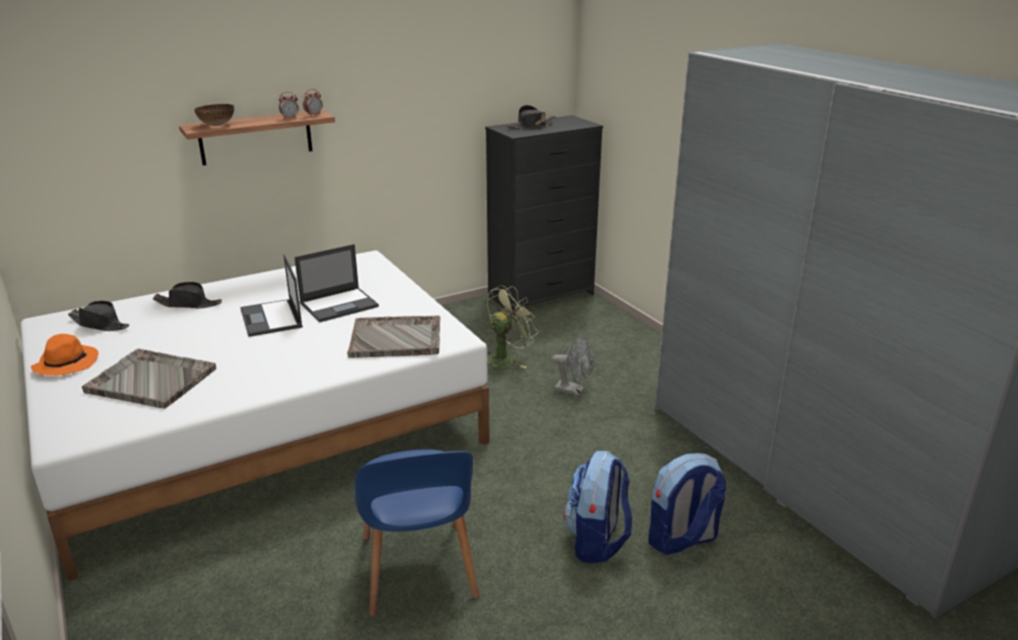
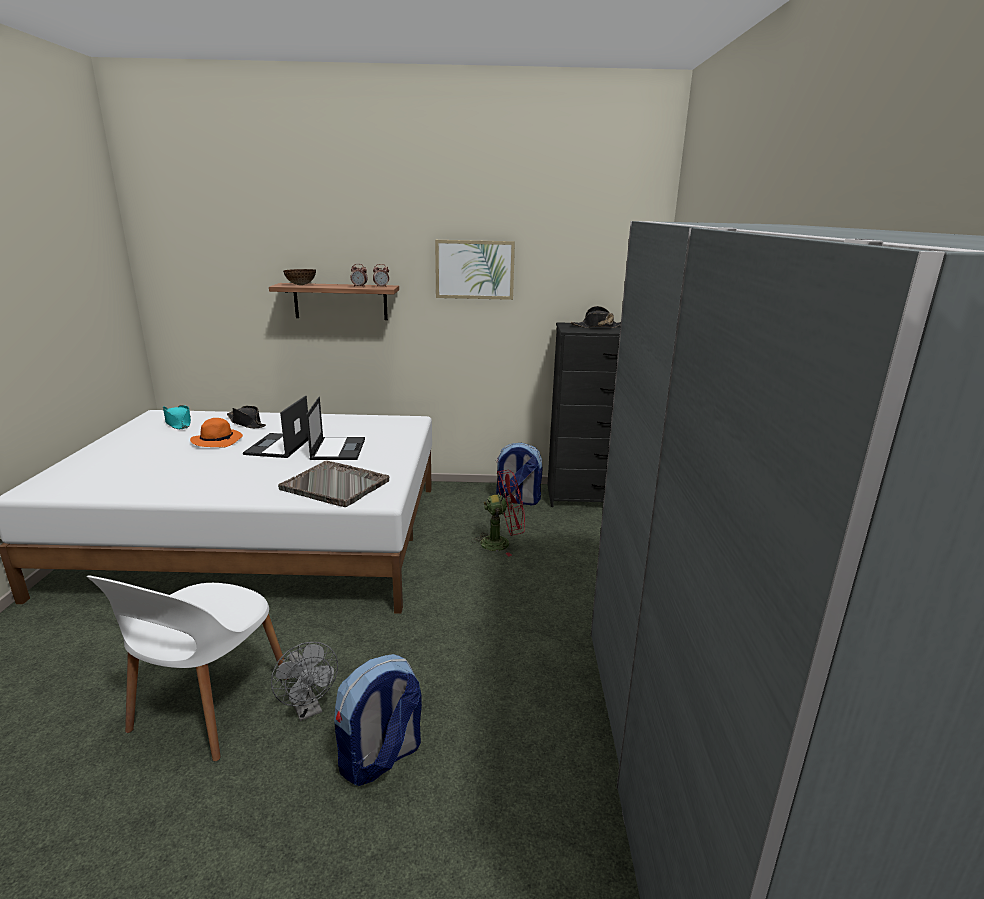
camera: 30 degrees right, 5 degrees down
orange hat [31,334,99,376] -> orange hat moved to [190,418,243,447]
black hat [68,301,129,331] -> turquoise hat [163,405,191,429]
grey tray [82,349,216,408] -> none
laptop [295,244,379,322] -> laptop turned 90 degrees counterclockwise [306,397,365,460]
blue chair [355,449,479,616] -> white chair [86,576,288,761]
green fan [487,285,539,369] -> red fan [471,470,525,556]
grey fan [552,337,594,396] -> grey fan moved to [271,642,338,721]
backpack [648,453,726,555] -> backpack moved to [496,443,543,505]
none -> picture [435,240,515,300]

